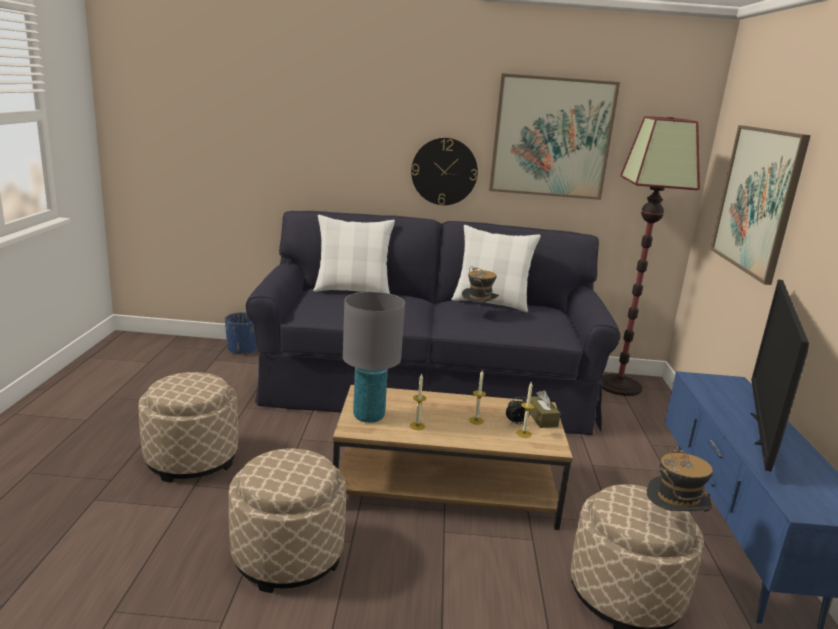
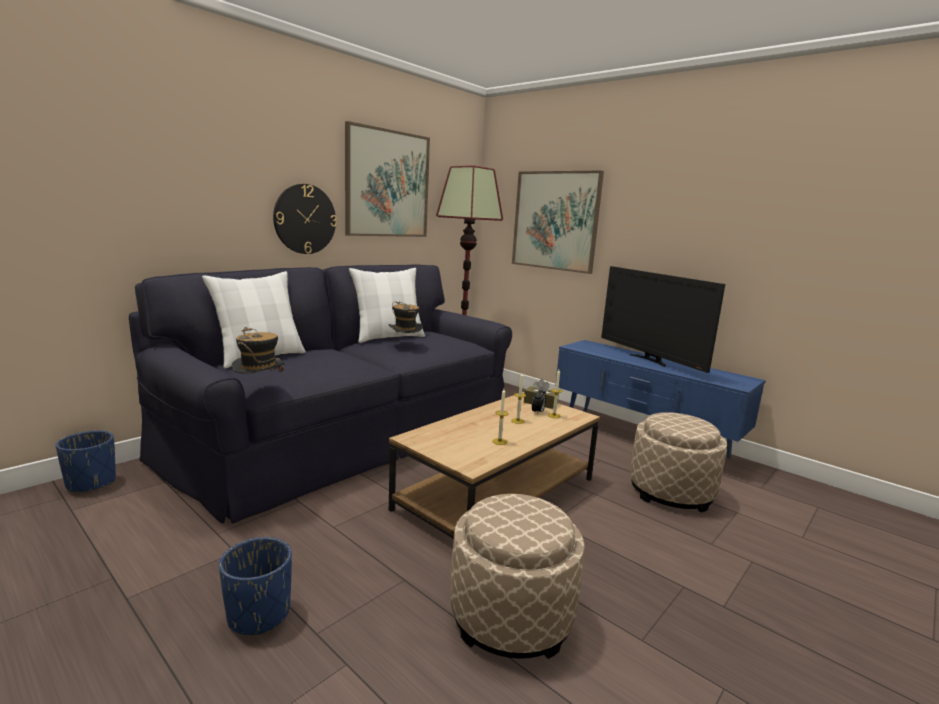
camera: 50 degrees left, 5 degrees down
beige ottoman [138,372,238,483] -> blue planter [219,537,292,635]
grey table lamp [343,292,405,423] -> none
hat [647,446,713,513] -> hat moved to [232,327,285,375]

